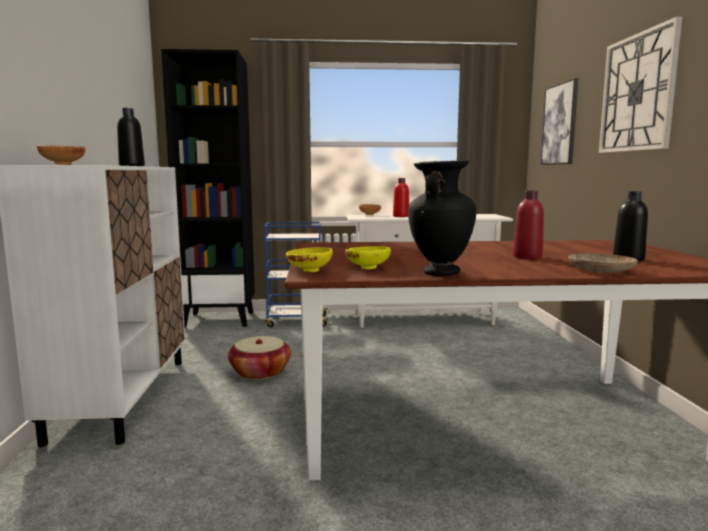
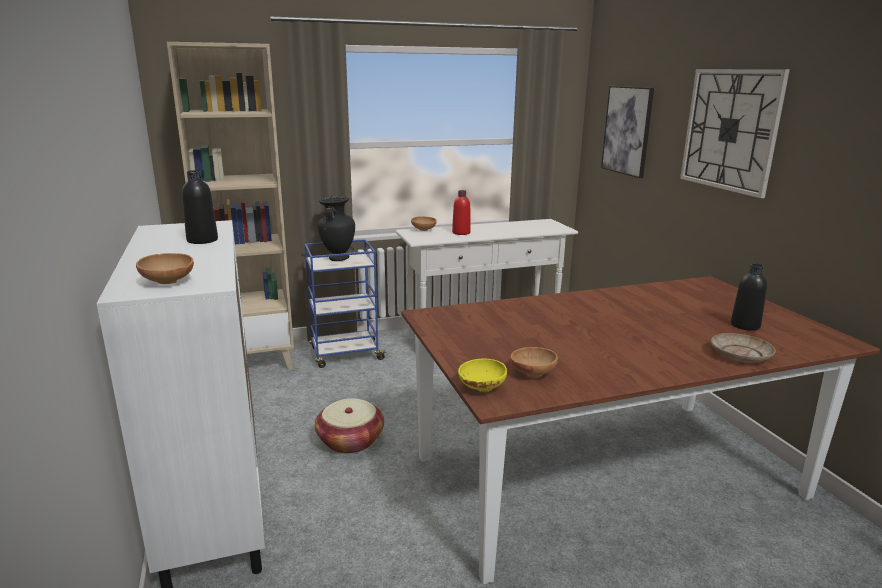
camera: 15 degrees left, 10 degrees up
black bookcase [161,49,255,328] -> beige bookcase [167,42,294,370]
yellow bowl [345,246,391,269] -> brown bowl [510,347,558,378]
black vase [408,160,476,276] -> black vase moved to [318,196,355,261]
red bottle [513,191,544,259] -> none

